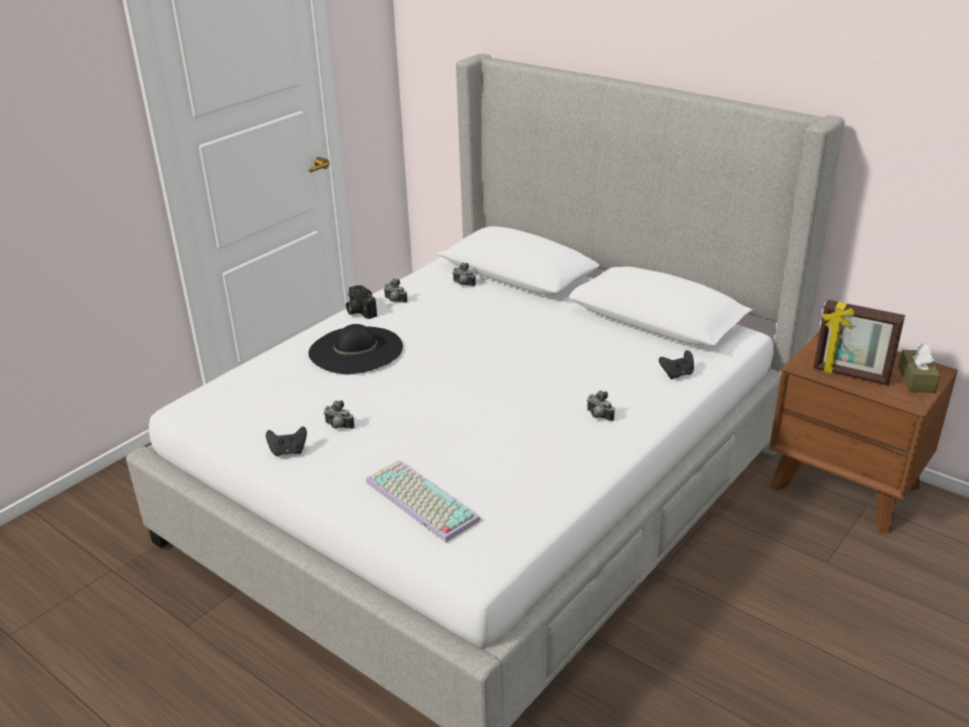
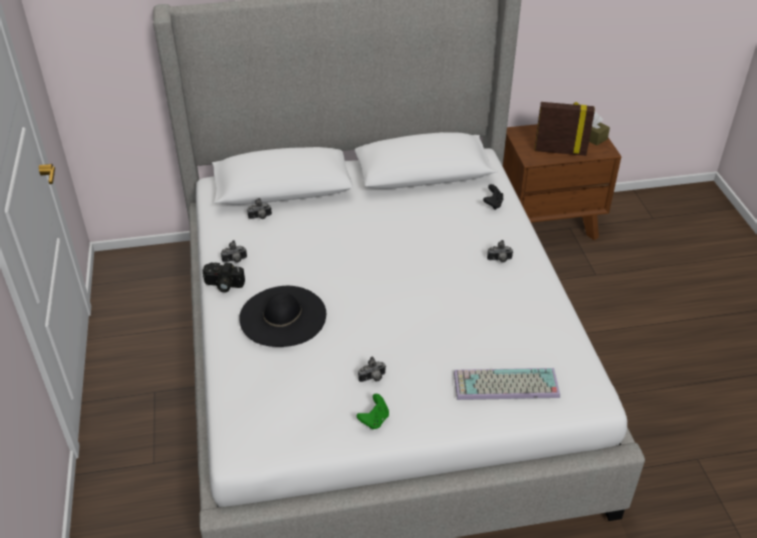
camera: 50 degrees left, 10 degrees up
black game controller [266,426,307,456] -> green game controller [357,394,389,430]
picture frame [813,300,905,385] -> picture frame turned 150 degrees counterclockwise [534,102,595,156]

